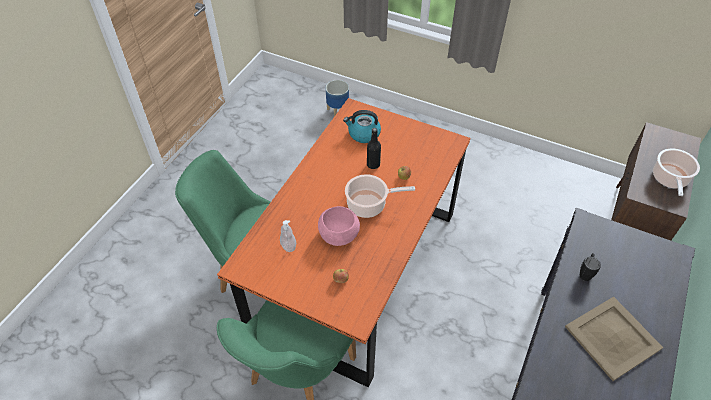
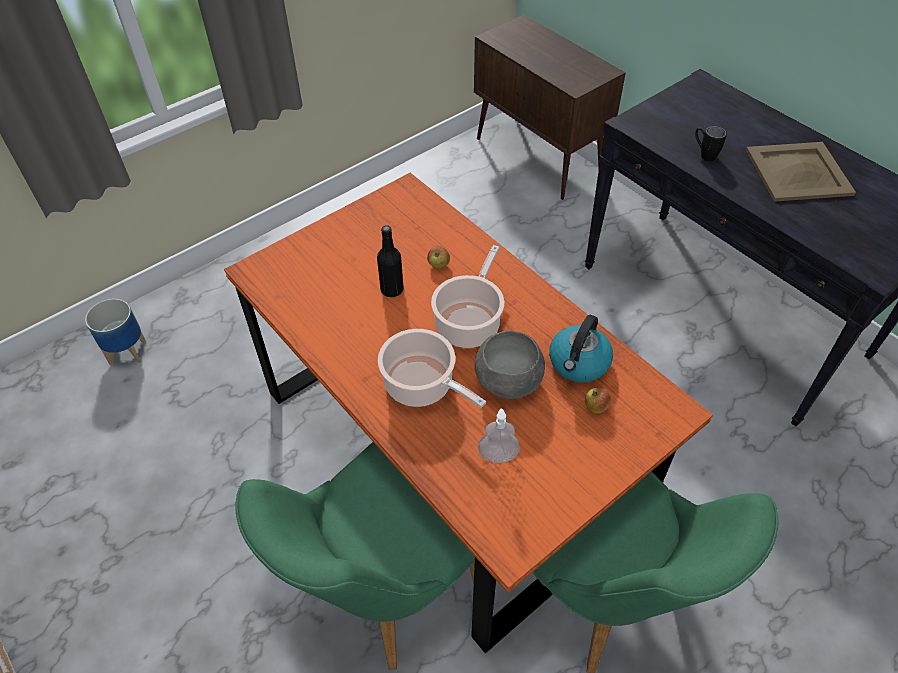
camera: 65 degrees left, 0 degrees up
pink bowl [318,206,360,246] -> grey bowl [474,331,545,399]
kettle [343,110,381,143] -> kettle moved to [549,315,613,382]
cooking pot [653,149,700,196] -> cooking pot moved to [378,329,486,408]

